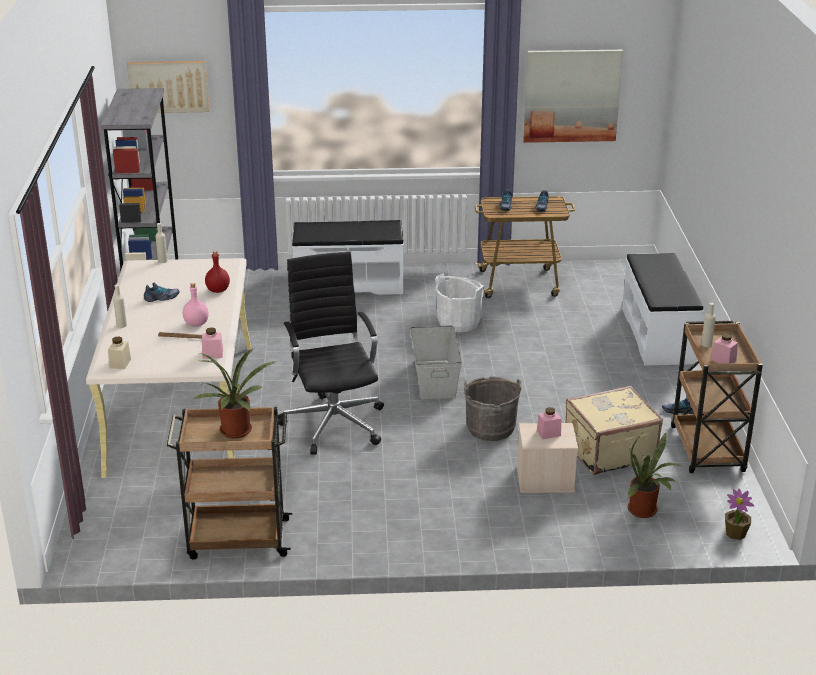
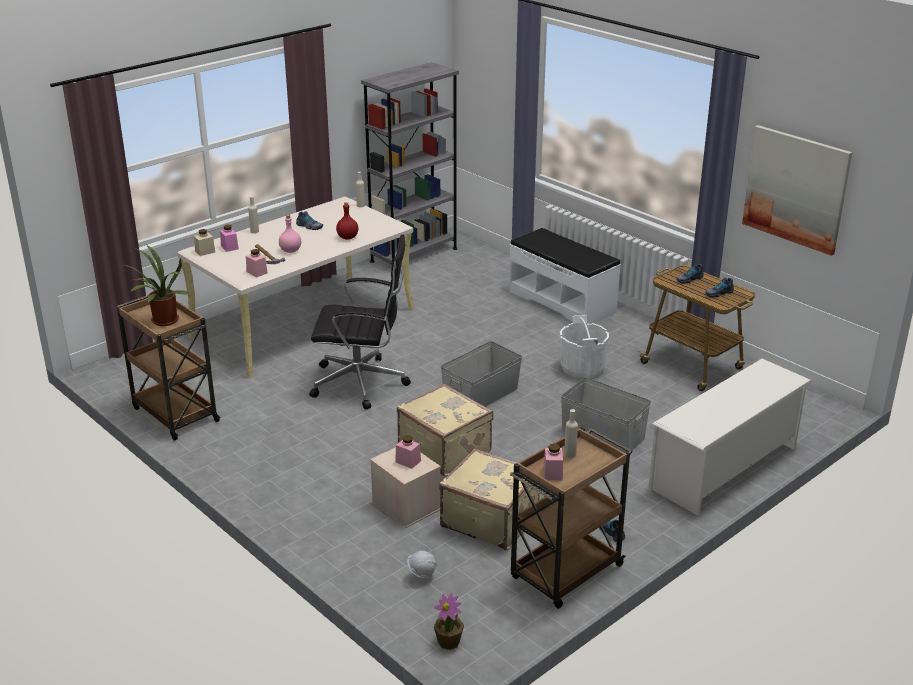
camera: 50 degrees right, 0 degrees up
picture [127,61,209,113] -> none
black office chair [278,252,384,455] -> black office chair turned 60 degrees clockwise [309,234,411,410]
grey bucket [464,376,522,441] -> beige suitcase [397,384,494,477]
white bench [622,253,703,365] -> white shoe rack [648,359,812,516]
potted plant [628,431,682,518] -> white hard hat [407,551,437,579]
none -> pink jar [220,225,239,252]
none -> grey storage box [561,377,651,453]

